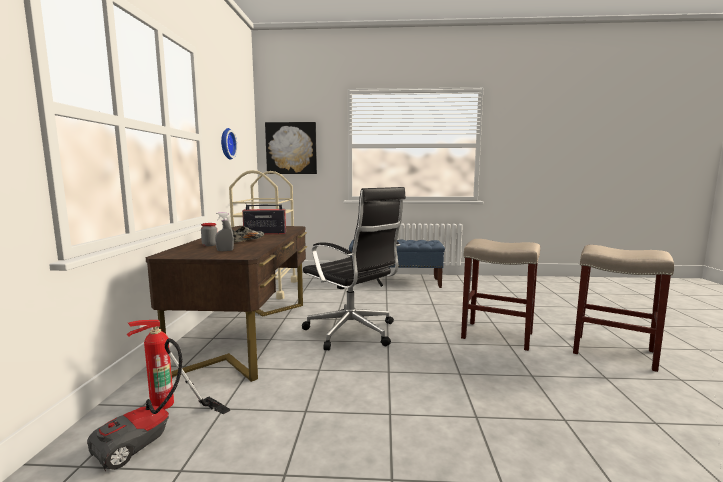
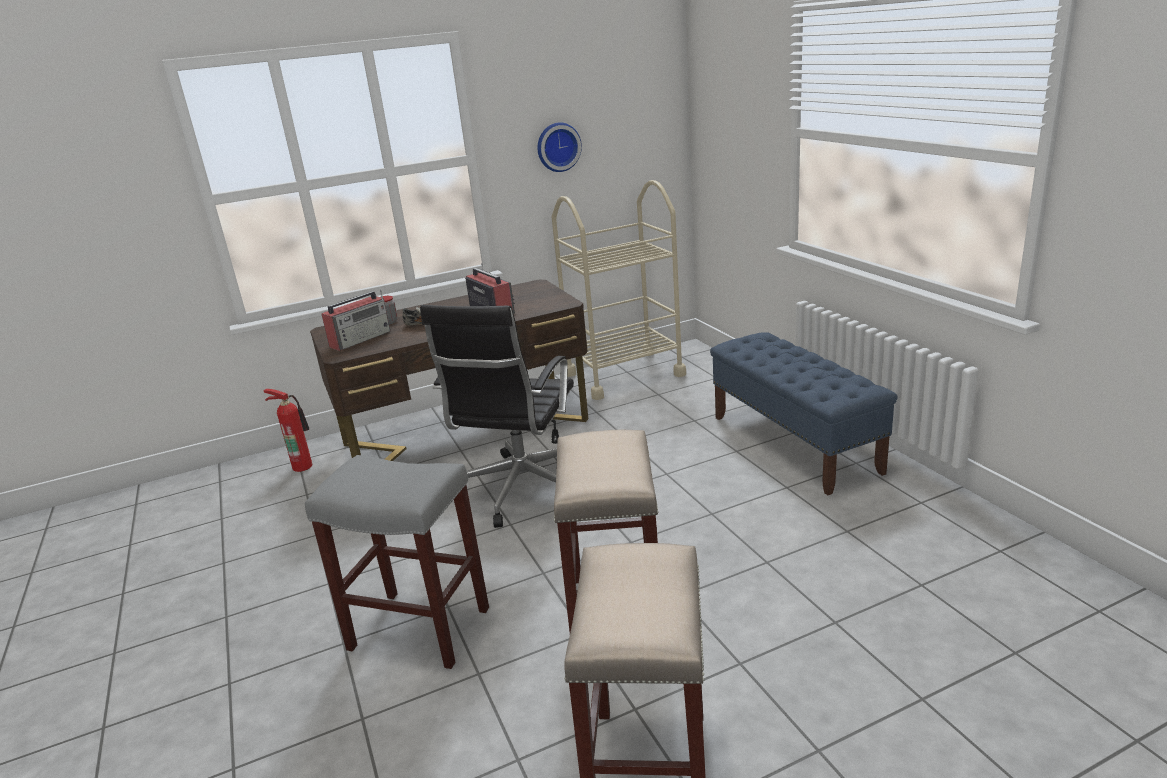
camera: 65 degrees right, 15 degrees up
vacuum cleaner [87,338,230,471] -> none
grey spray bottle [215,212,234,251] -> radio [321,290,391,351]
picture [265,122,317,174] -> none
none -> grey stool [305,455,489,669]

